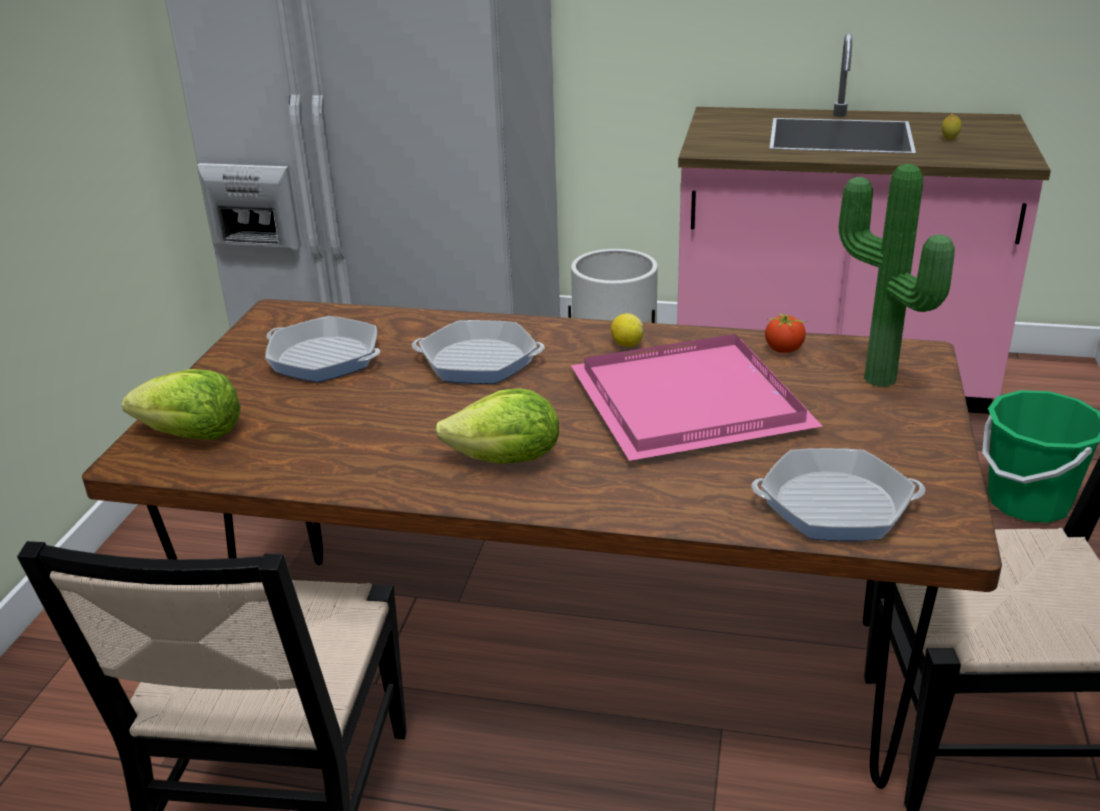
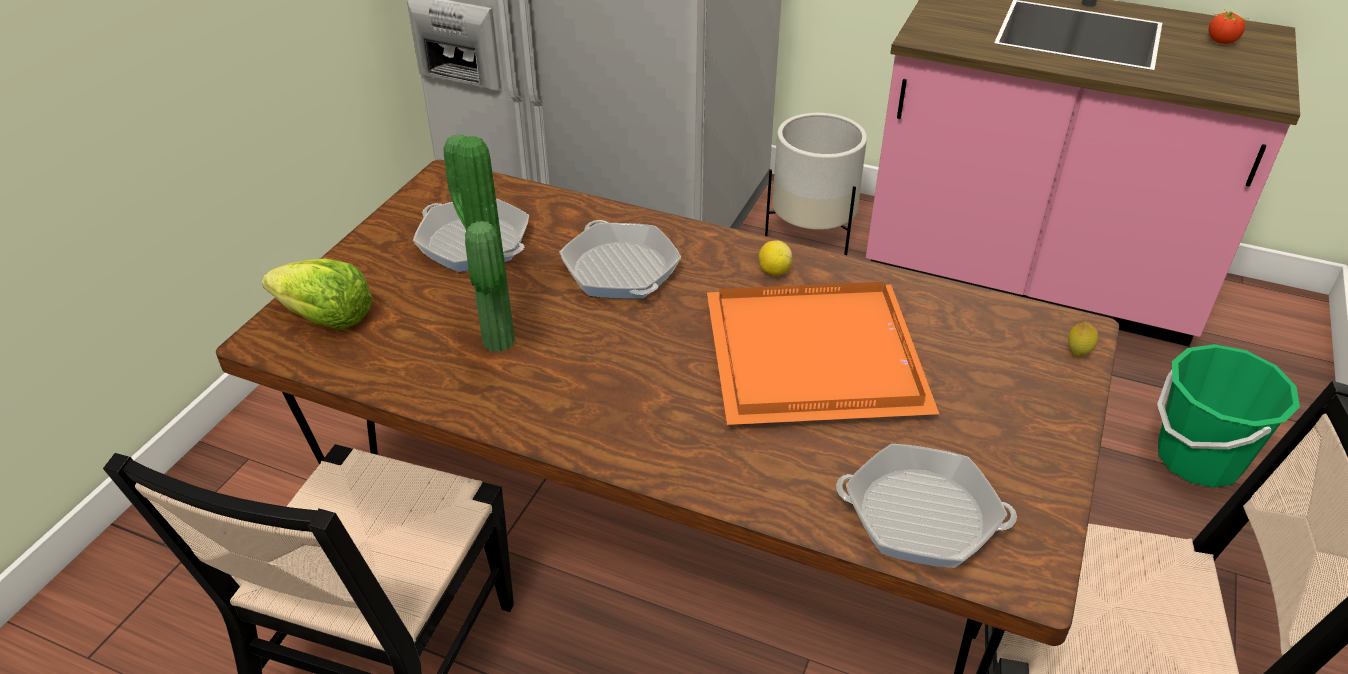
camera: 10 degrees right, 10 degrees up
frying pan [412,320,545,384] -> frying pan turned 135 degrees counterclockwise [559,220,681,299]
lettuce [435,388,559,464] -> none
pink tray [571,334,823,461] -> orange tray [707,282,939,425]
tomato [765,311,806,353] -> tomato moved to [1209,11,1249,44]
potted plant [839,164,955,387] -> potted plant moved to [444,135,515,352]
lemon [942,114,961,140] -> lemon moved to [1068,321,1098,357]

